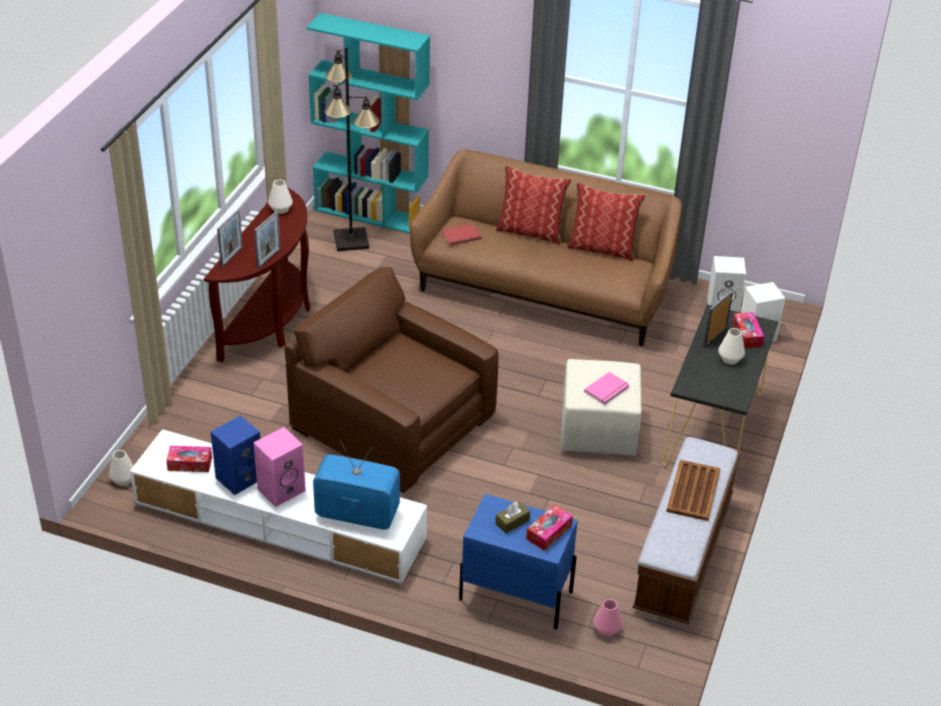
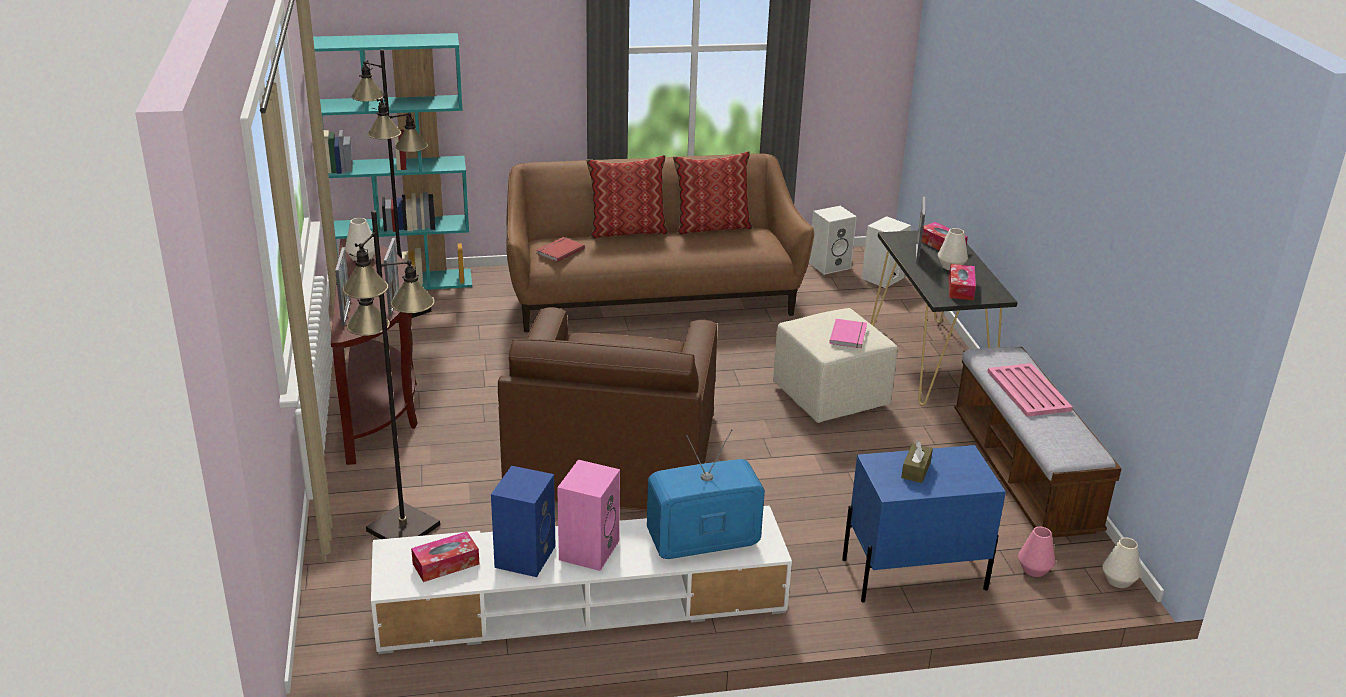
camera: 30 degrees left, 10 degrees down
white vase [109,450,134,486] -> white vase moved to [1103,537,1140,588]
brown armchair [285,267,498,493] -> brown armchair turned 90 degrees counterclockwise [498,307,717,511]
tissue box [526,504,573,551] -> tissue box moved to [949,264,976,300]
brown tray [666,460,721,521] -> pink tray [987,363,1073,417]
none -> black floor lamp [343,211,440,539]

